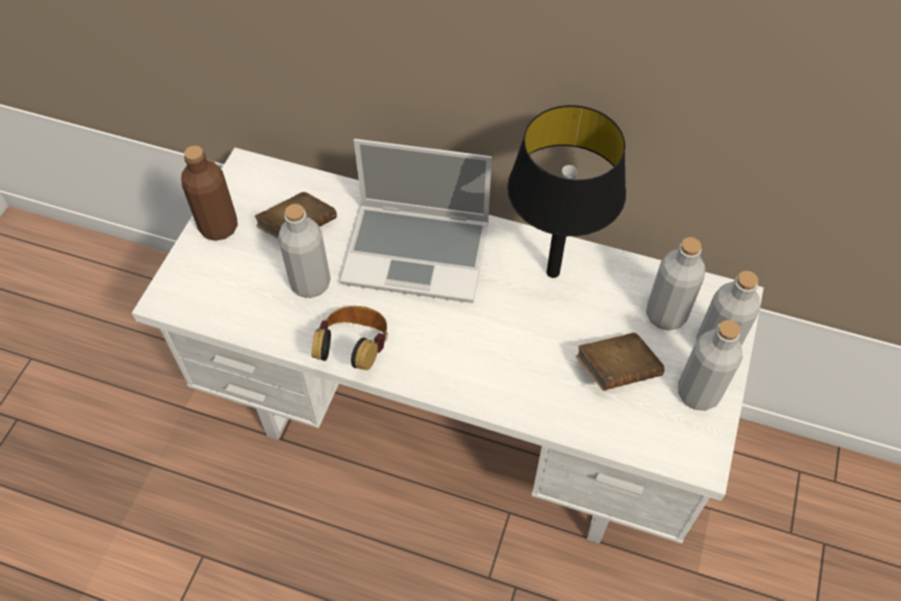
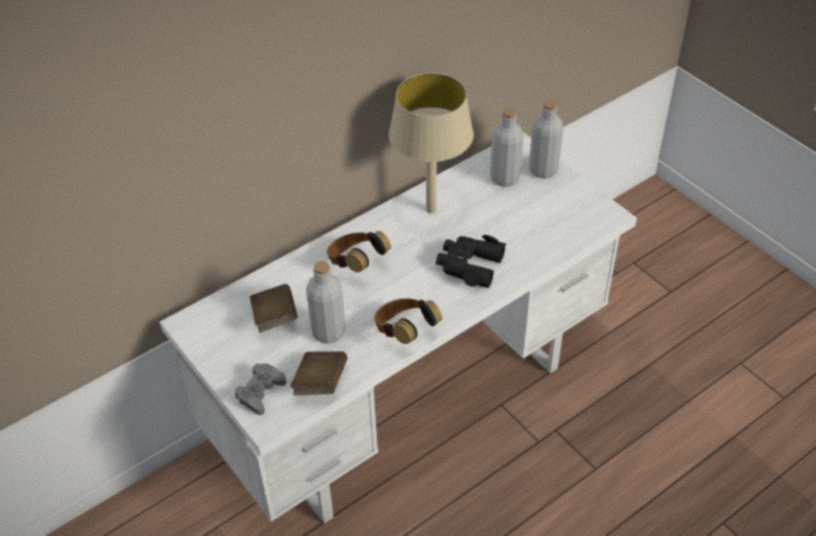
camera: 55 degrees left, 10 degrees down
brown bottle [181,146,238,241] -> none
laptop [340,139,492,303] -> headphones [327,231,391,272]
black table lamp [507,105,626,278] -> beige table lamp [389,73,474,213]
brown book [575,333,665,391] -> brown book moved to [290,351,348,396]
grey bottle [678,320,743,411] -> none
none -> grey game controller [235,363,286,415]
none -> black binoculars [436,235,506,288]

